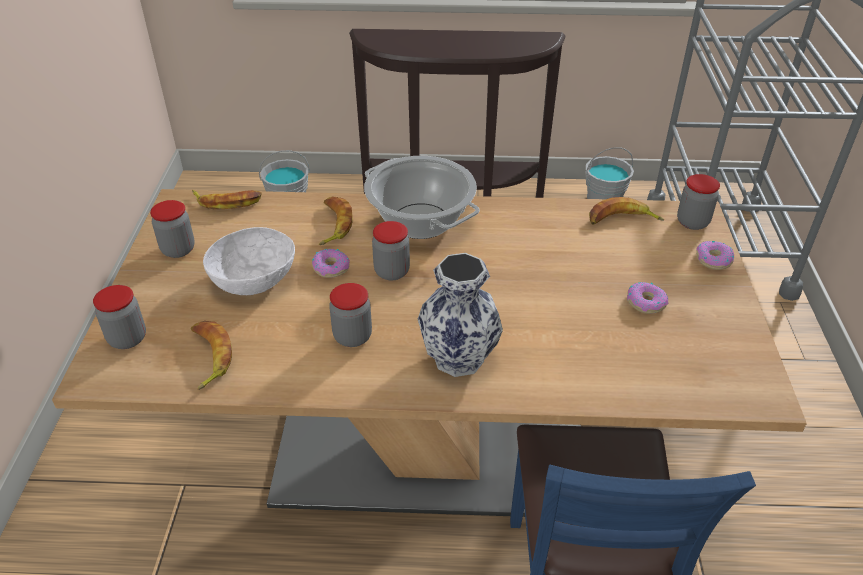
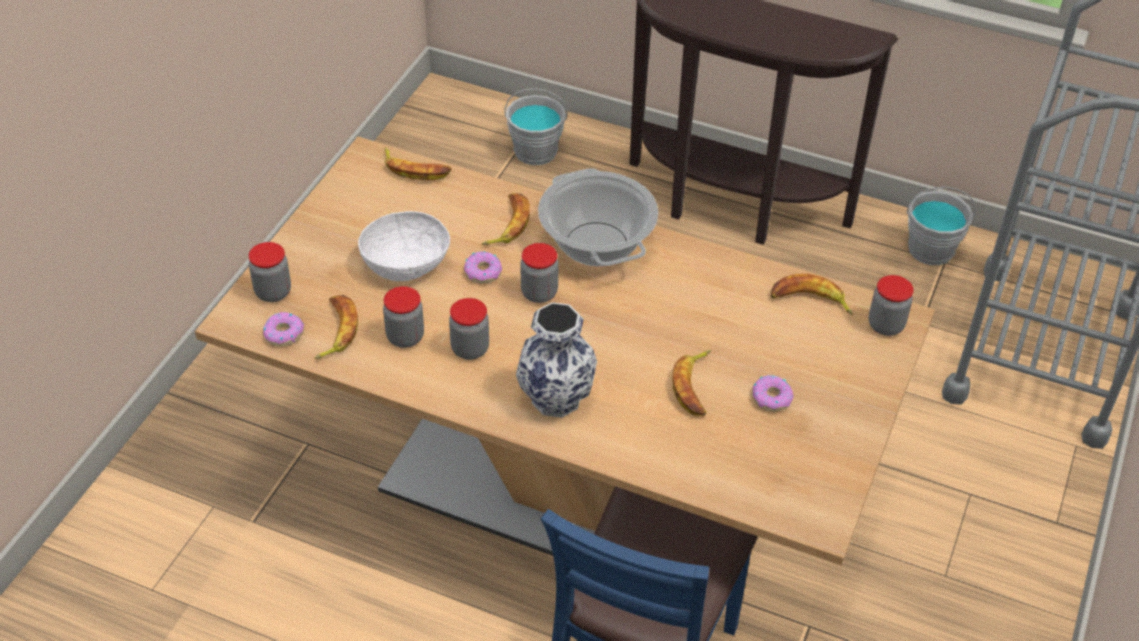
camera: 20 degrees right, 5 degrees up
jar [150,200,195,258] -> jar moved to [383,286,424,348]
donut [696,241,734,270] -> donut moved to [263,312,304,346]
none -> banana [673,350,711,416]

